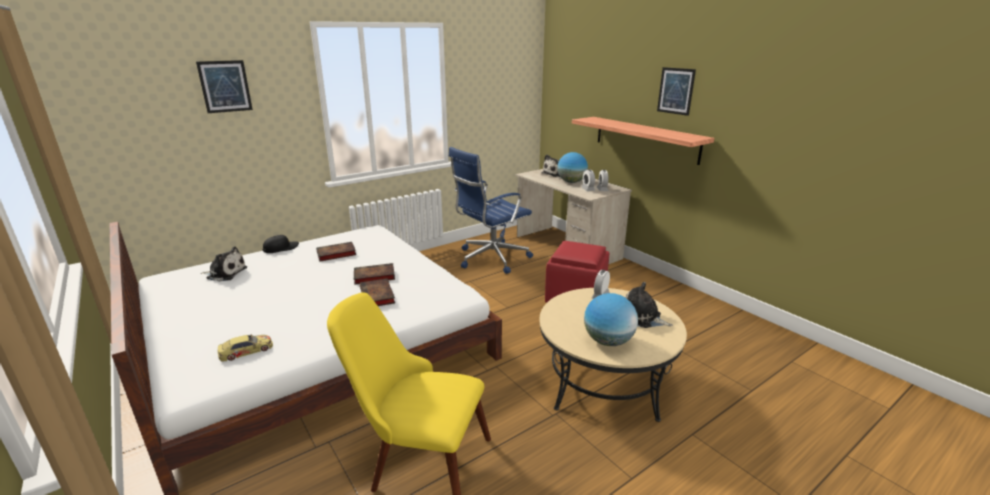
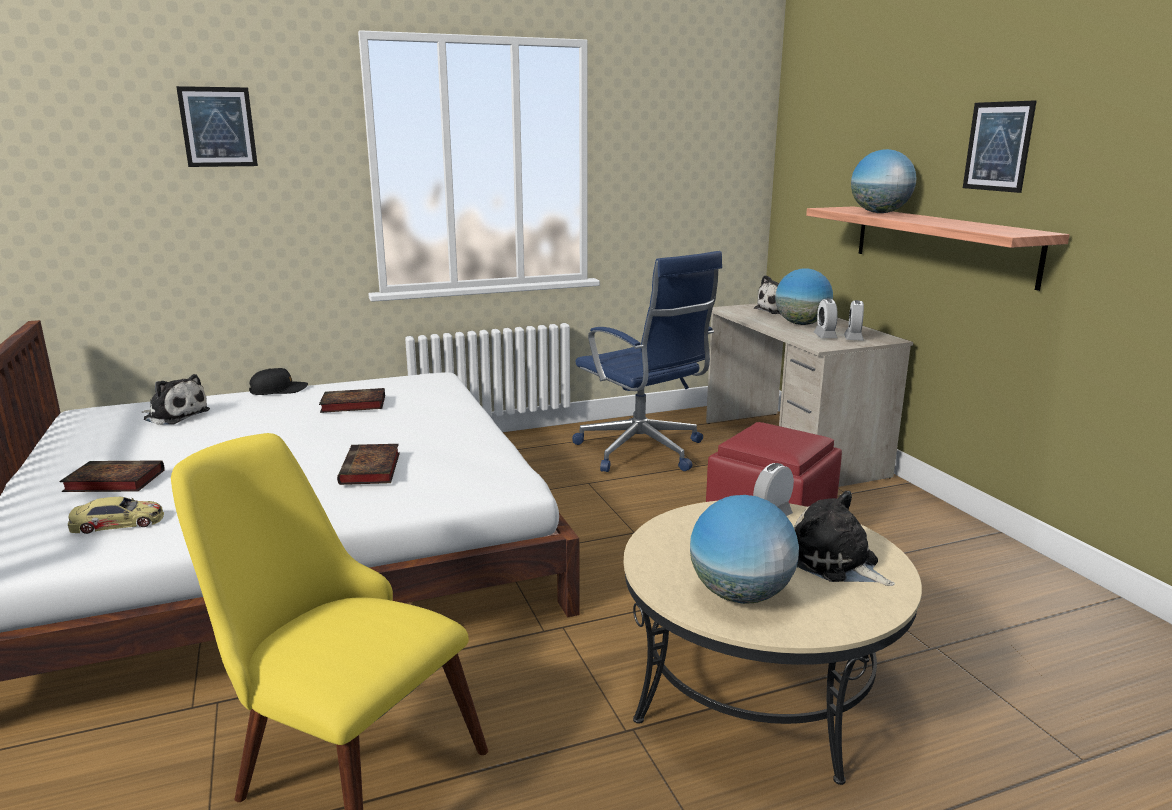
camera: 15 degrees right, 5 degrees down
book [354,263,395,285] -> book moved to [59,460,164,492]
blue office chair [449,147,533,274] -> blue office chair turned 105 degrees counterclockwise [572,251,722,472]
none -> globe [851,149,917,213]

